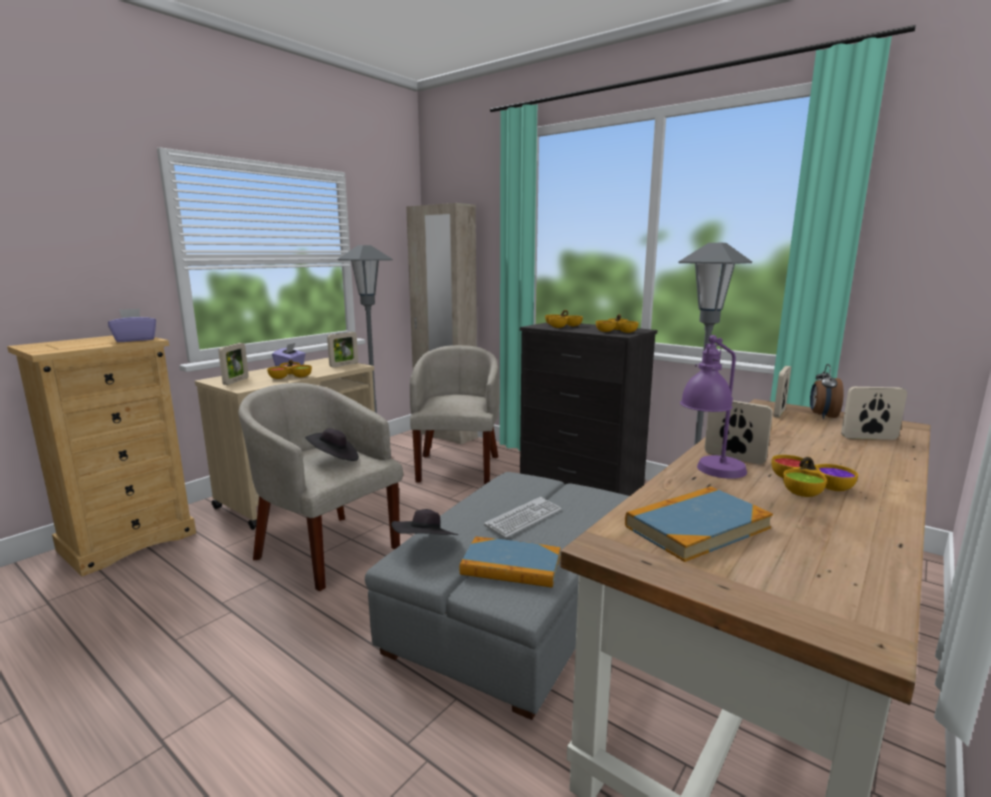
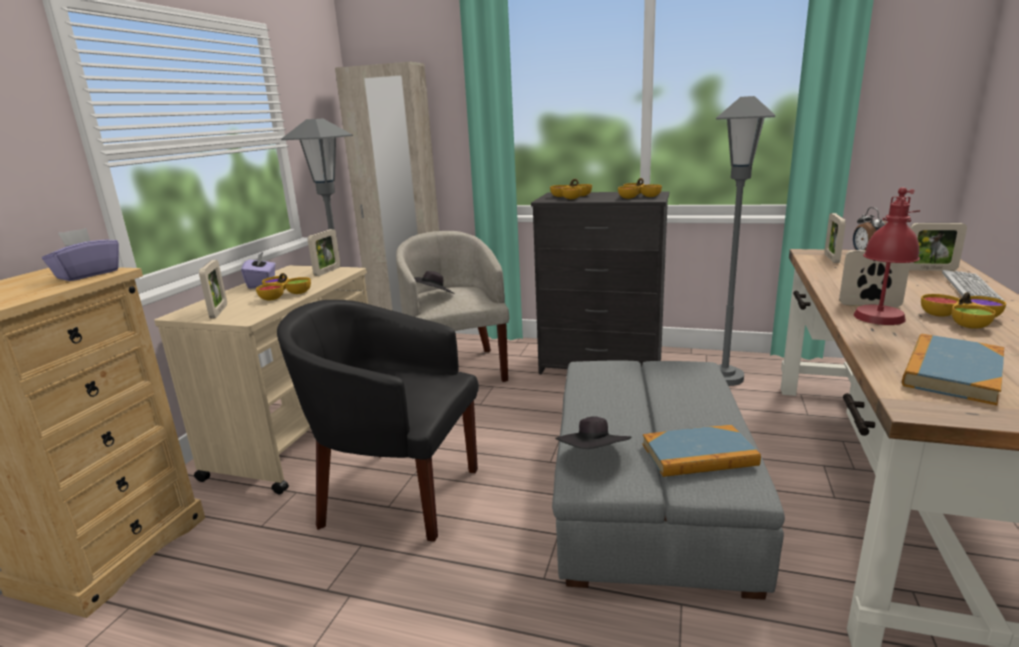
camera: 20 degrees left, 5 degrees up
beige armchair [238,383,403,591] -> black armchair [277,300,479,542]
black hat [305,428,359,461] -> black hat moved to [414,271,455,294]
keyboard [484,497,562,538] -> keyboard moved to [942,270,1004,301]
purple table lamp [680,335,747,479] -> red table lamp [854,187,920,325]
picture frame [841,387,907,440] -> picture frame turned 150 degrees counterclockwise [909,223,967,271]

